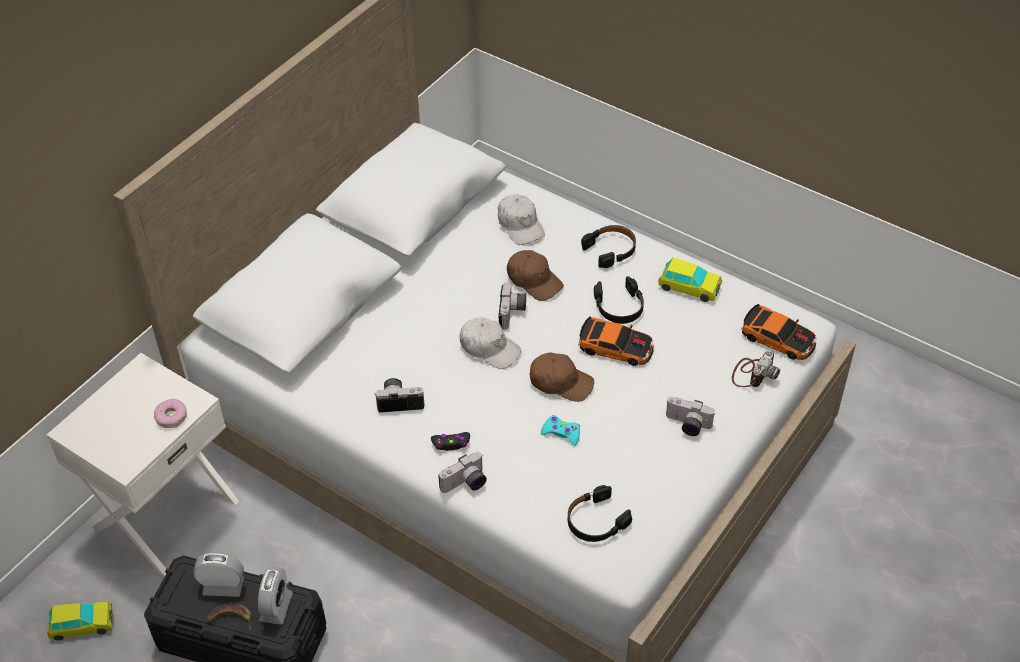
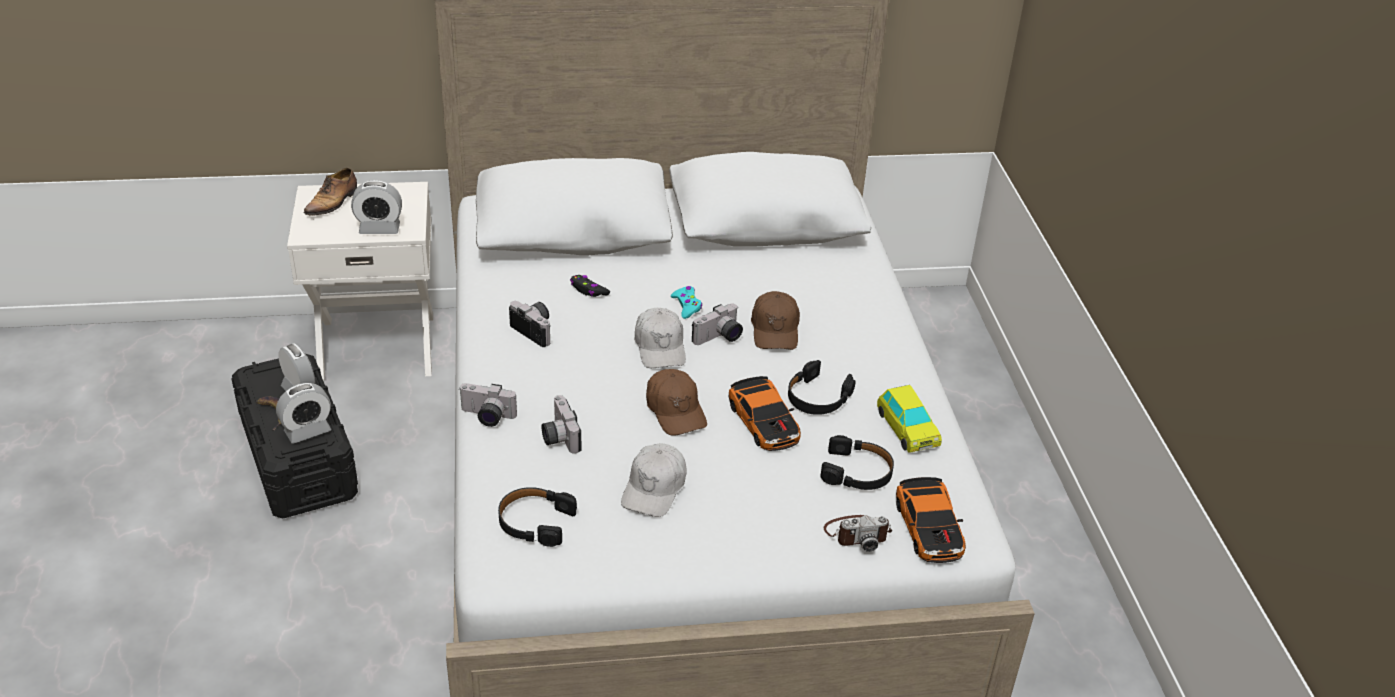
camera: 45 degrees right, 10 degrees down
toy car [47,602,113,641] -> none
donut [154,399,187,428] -> alarm clock [351,180,402,234]
black game controller [431,432,470,451] -> black game controller moved to [570,275,610,297]
white cap [498,194,545,245] -> white cap moved to [621,443,687,517]
turquoise game controller [541,415,580,446] -> turquoise game controller moved to [671,286,702,319]
black headphones [581,225,636,268] -> black headphones moved to [821,435,894,490]
camera [666,397,715,436] -> camera moved to [542,395,582,454]
none -> shoe [304,168,357,216]

